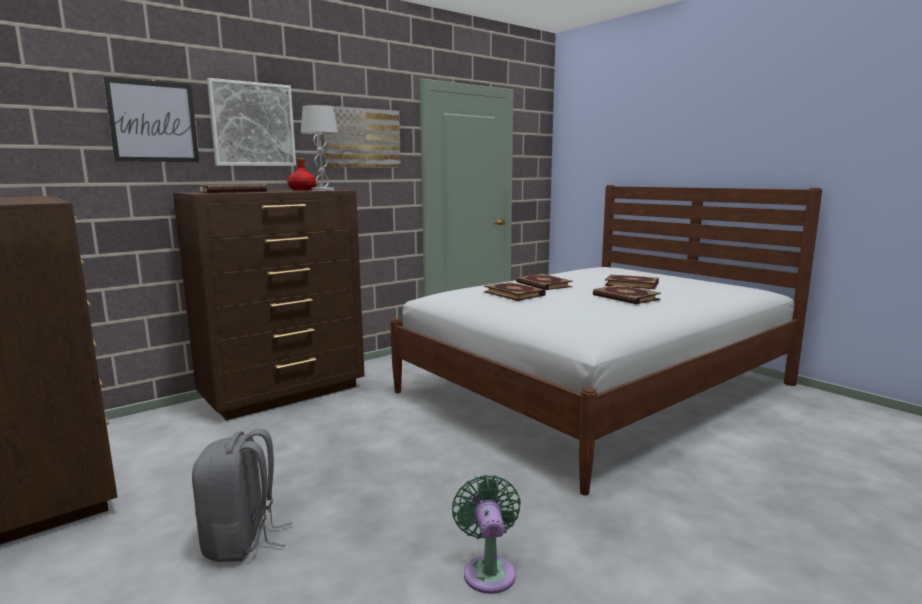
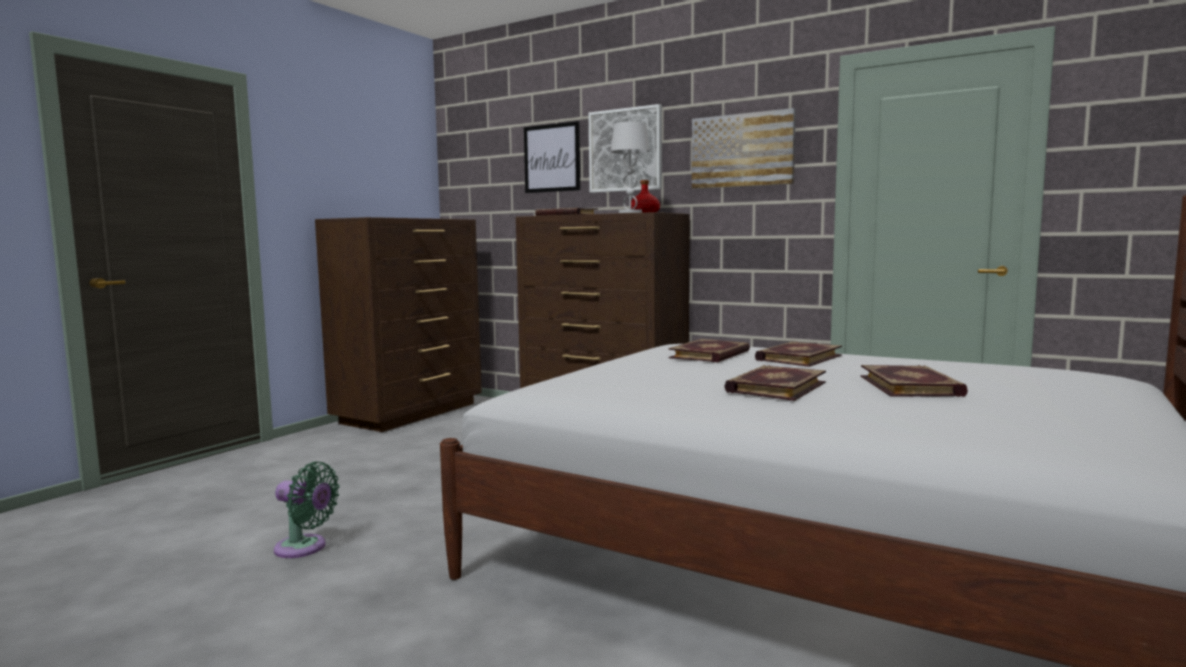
camera: 70 degrees right, 5 degrees down
grey backpack [192,429,292,562] -> none
green fan [452,474,521,594] -> green fan turned 45 degrees clockwise [274,461,340,558]

